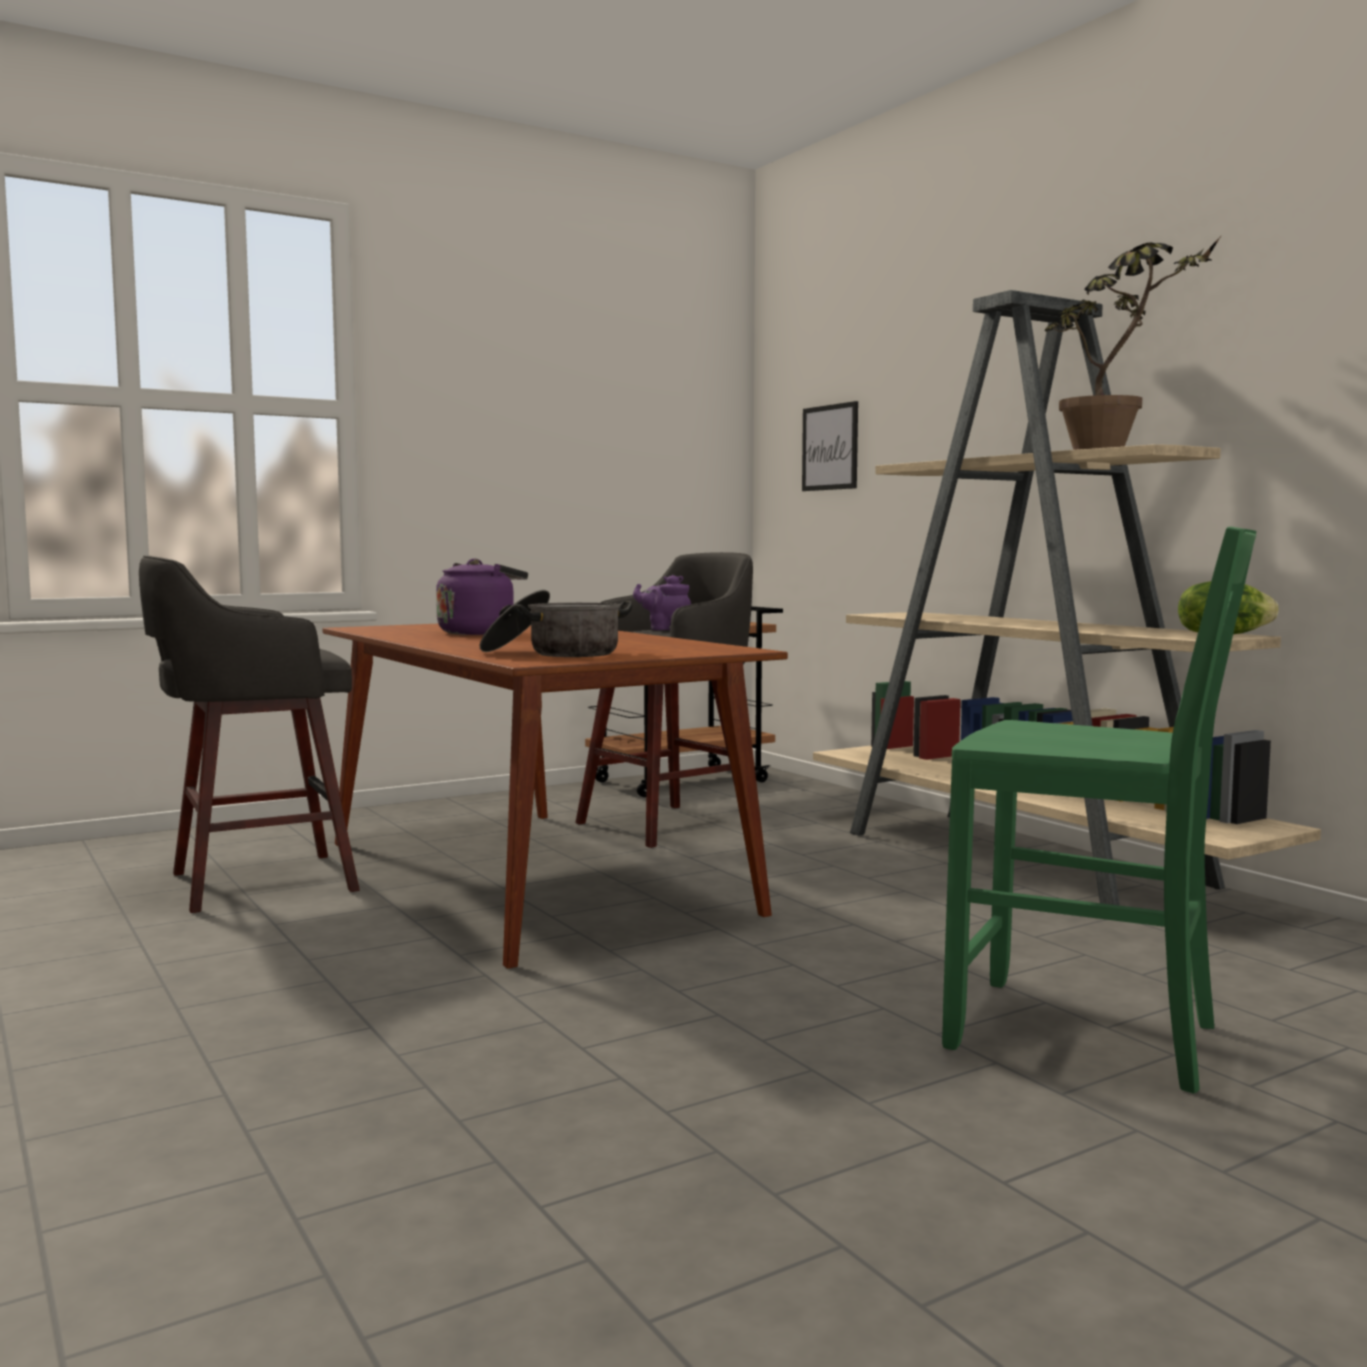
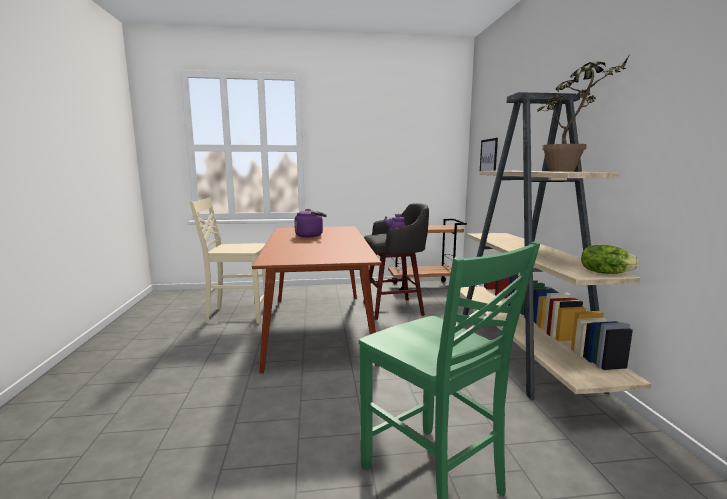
camera: 25 degrees right, 5 degrees up
grey stool [139,555,360,913] -> beige chair [189,197,266,324]
cooking pot [480,590,632,657] -> none

